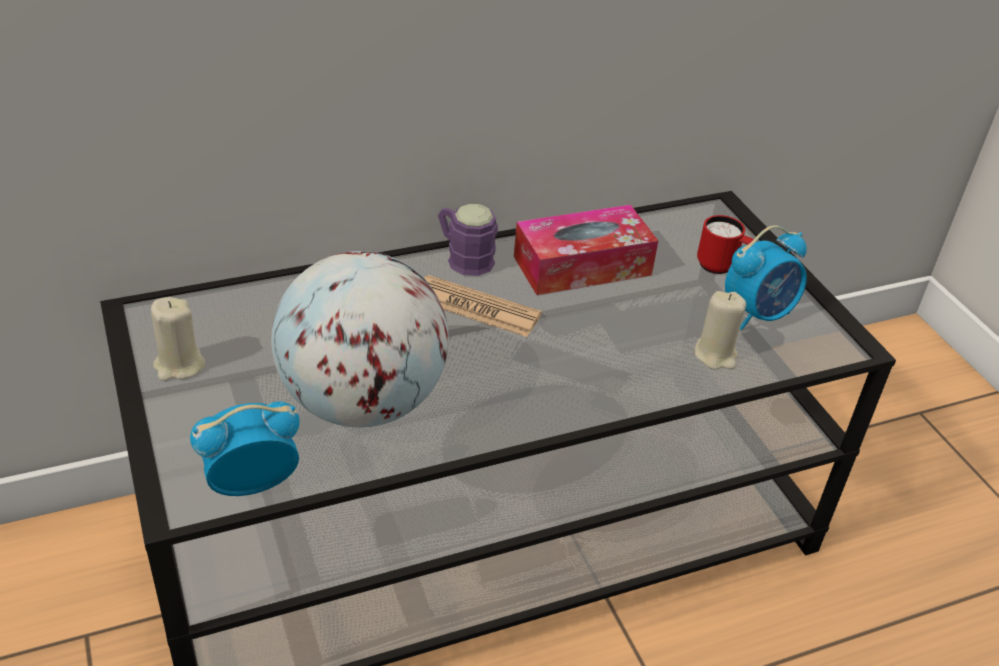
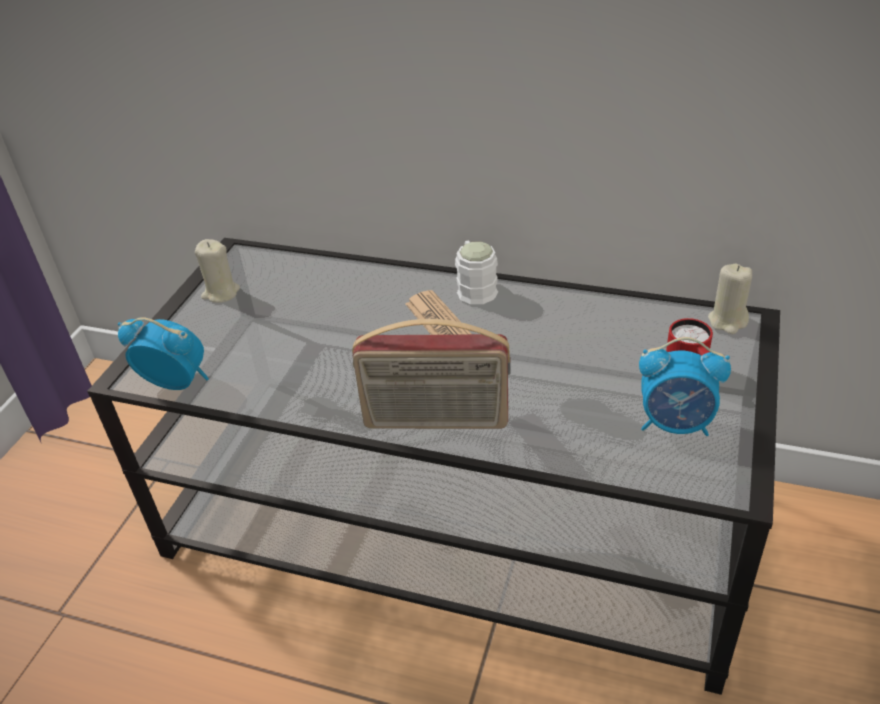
camera: 45 degrees right, 0 degrees up
globe [271,251,449,427] -> none
purple mug [438,204,498,276] -> white mug [455,240,498,304]
tissue box [514,205,658,295] -> none
beige candle [694,291,746,369] -> beige candle moved to [708,264,752,334]
none -> radio [352,319,511,429]

